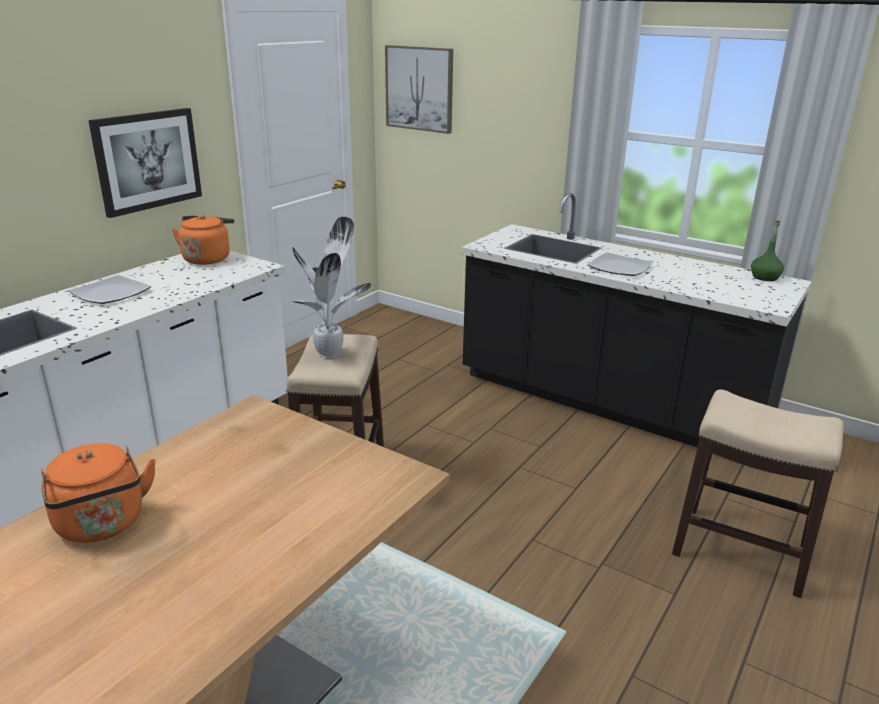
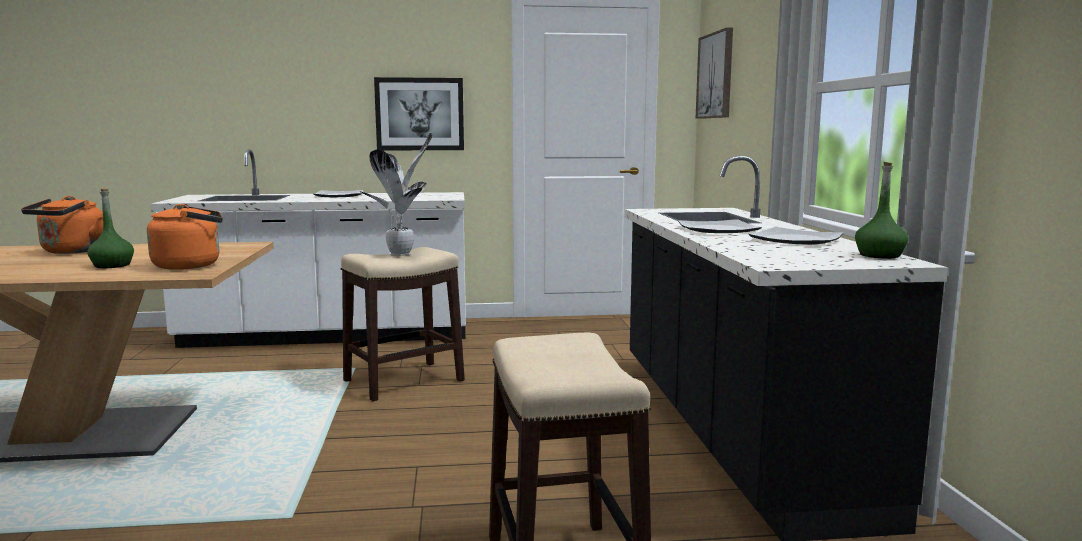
camera: 50 degrees right, 15 degrees down
orange kettle [172,215,234,265] -> orange kettle moved to [147,204,223,270]
none -> green bottle [87,188,134,268]
none -> plate [748,227,843,245]

